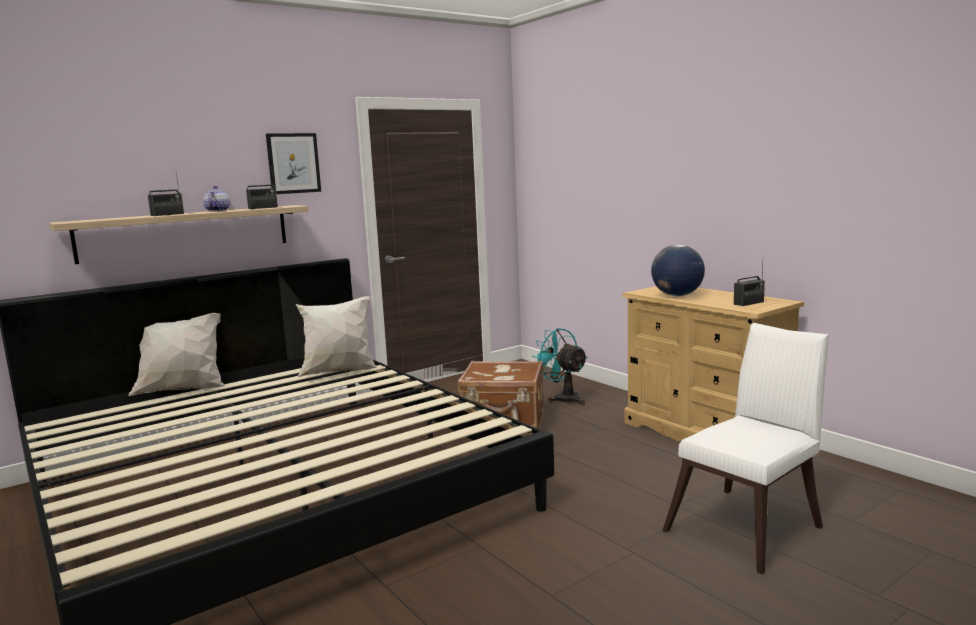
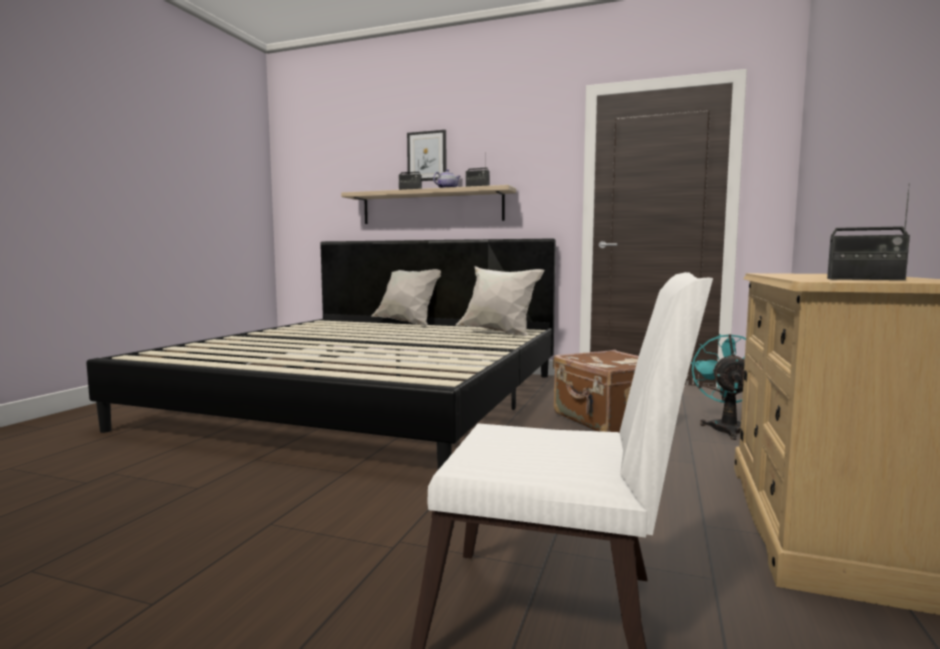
camera: 55 degrees right, 5 degrees down
picture [266,133,321,194] -> picture moved to [407,130,446,181]
globe [651,245,705,296] -> none

